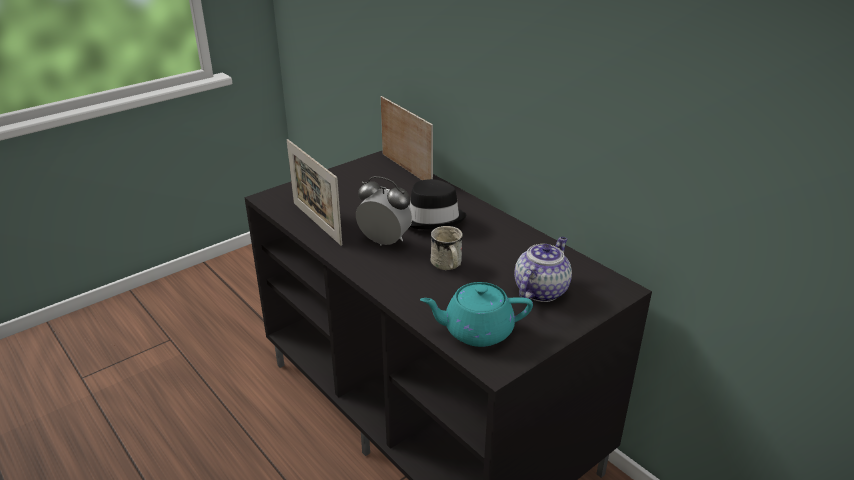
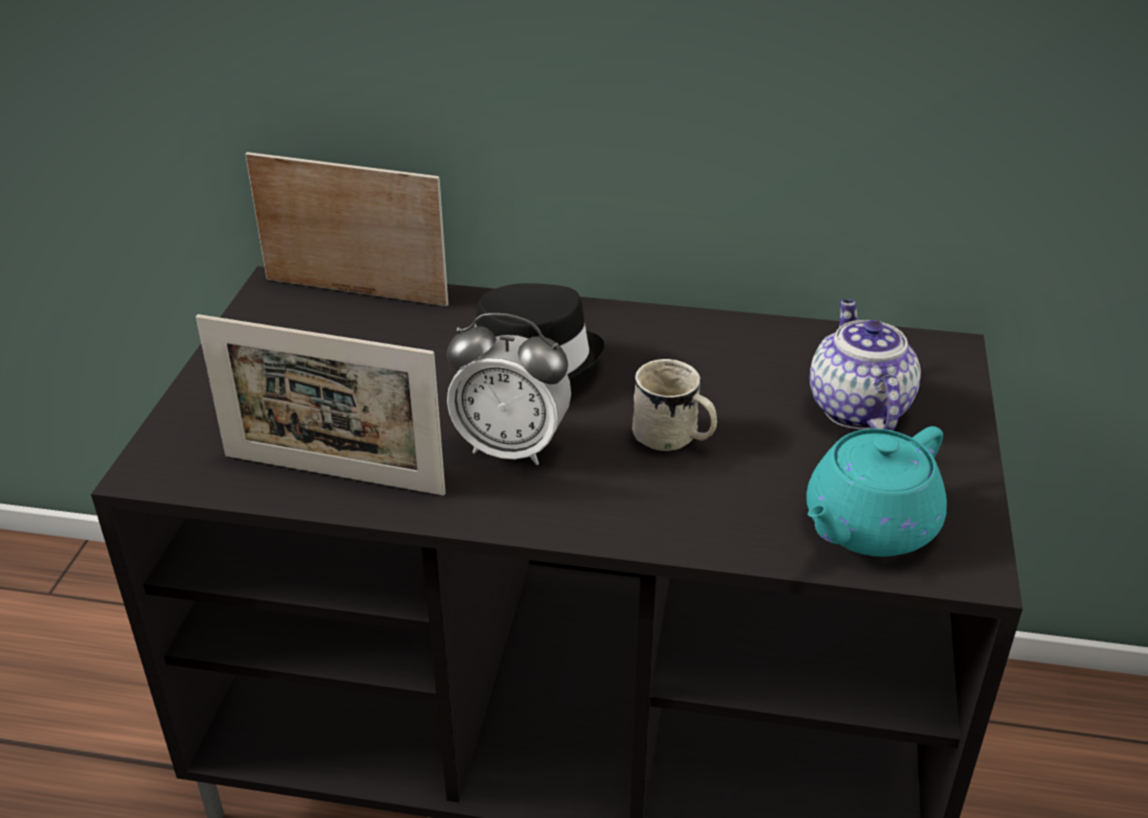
camera: 40 degrees left, 5 degrees up
alarm clock [356,176,413,245] -> alarm clock turned 150 degrees counterclockwise [447,313,571,465]

